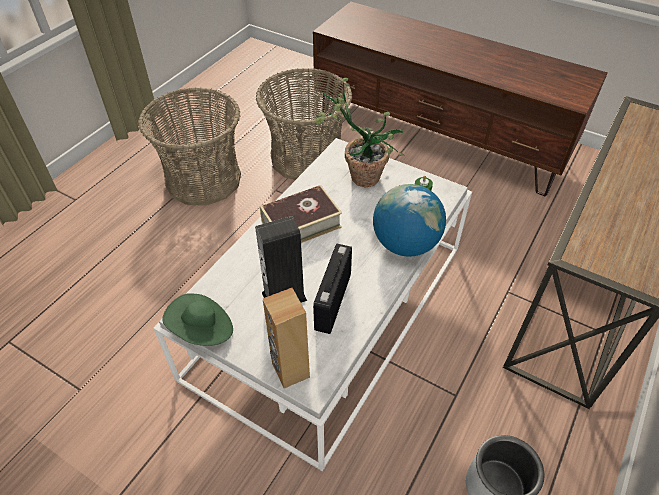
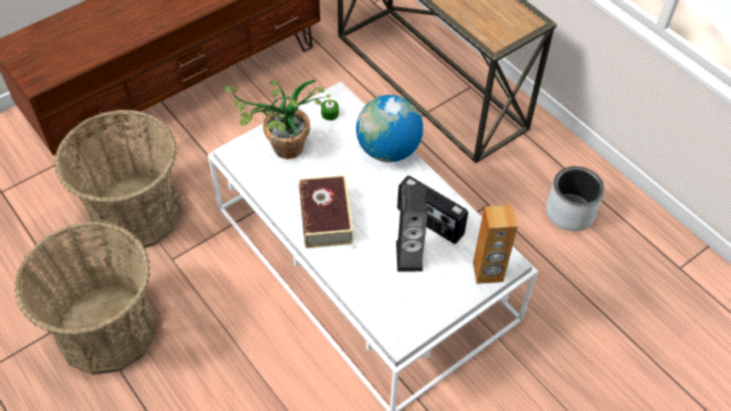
camera: 70 degrees left, 5 degrees up
green hat [162,293,233,346] -> none

